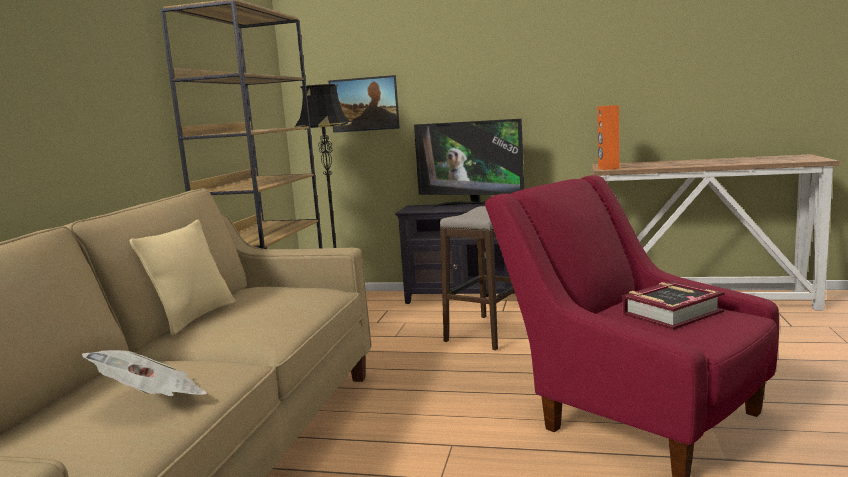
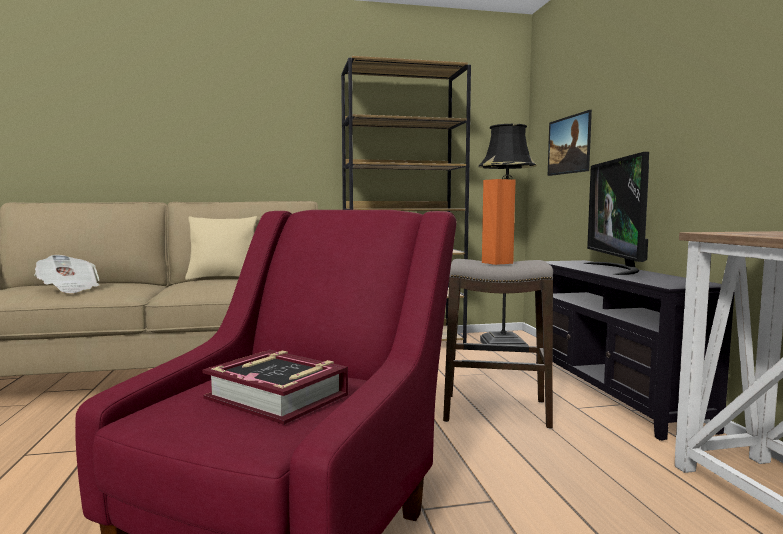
camera: 65 degrees right, 5 degrees down
orange speaker [597,105,619,170] -> orange speaker moved to [482,179,515,265]

